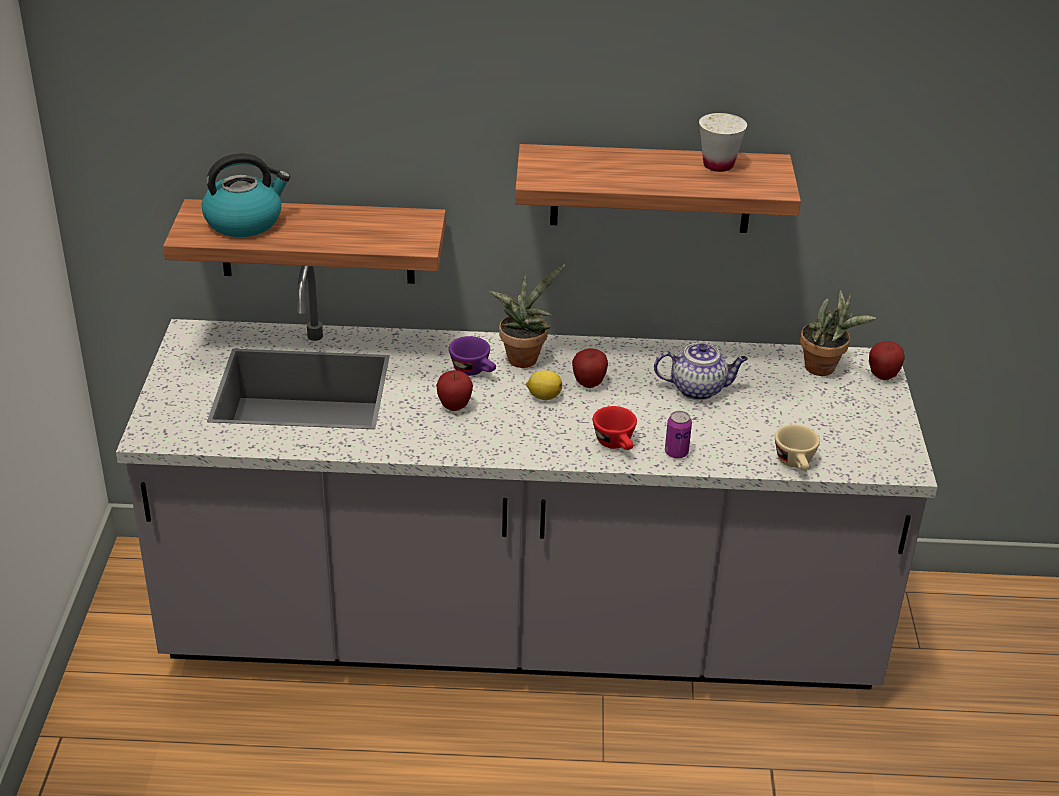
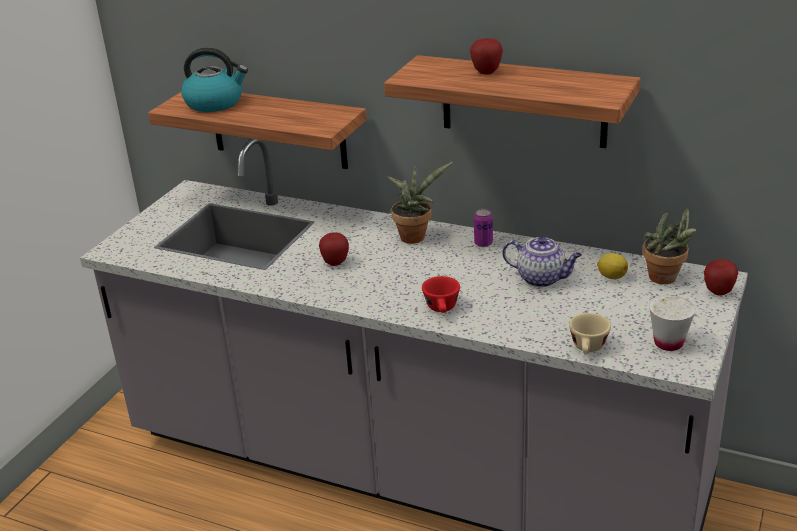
camera: 25 degrees right, 5 degrees down
purple cup [449,336,496,376] -> none
lemon [526,370,562,400] -> lemon moved to [597,253,628,279]
apple [572,348,608,388] -> apple moved to [470,38,503,75]
can [665,411,692,459] -> can moved to [474,209,493,247]
white cup [699,113,747,172] -> white cup moved to [649,295,696,351]

